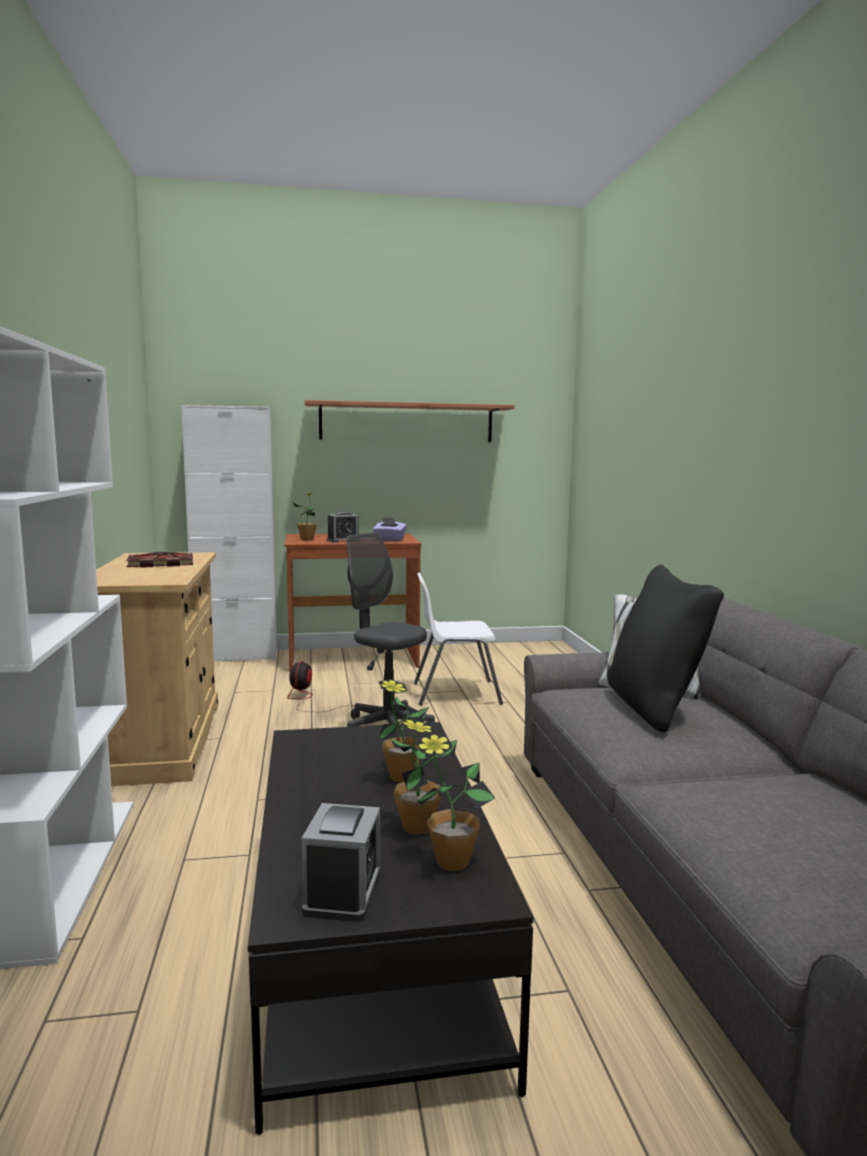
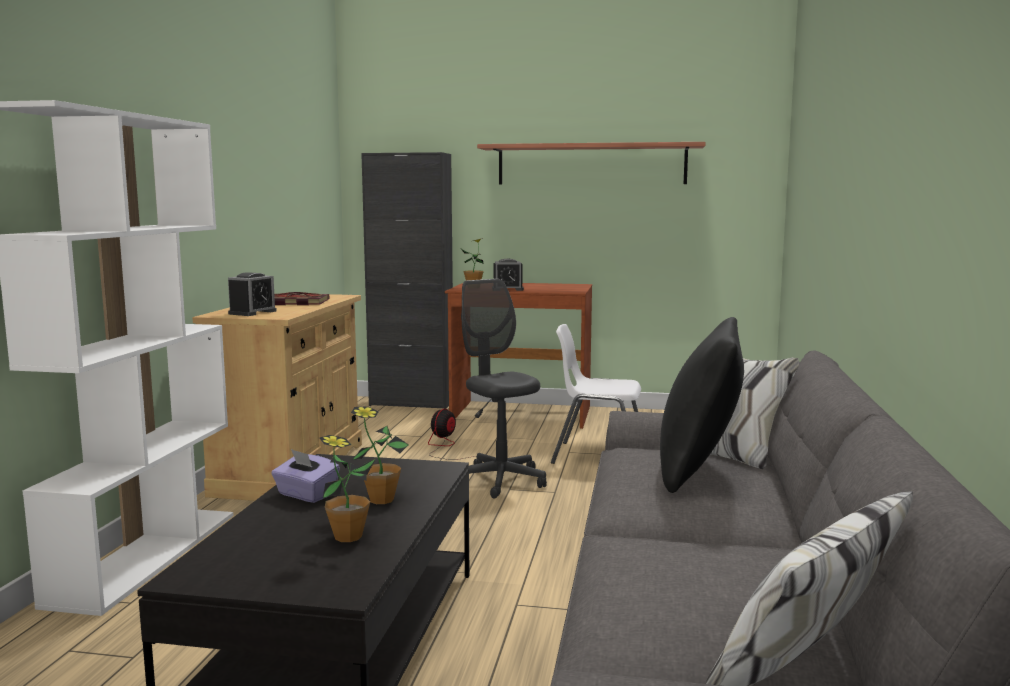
camera: 20 degrees right, 0 degrees up
white cabinet [181,405,277,661] -> black cabinet [361,152,453,409]
alarm clock [302,803,381,922] -> alarm clock moved to [228,272,277,316]
purple tissue box [373,517,406,542] -> purple tissue box moved to [271,449,340,503]
potted plant [415,733,495,871] -> none

